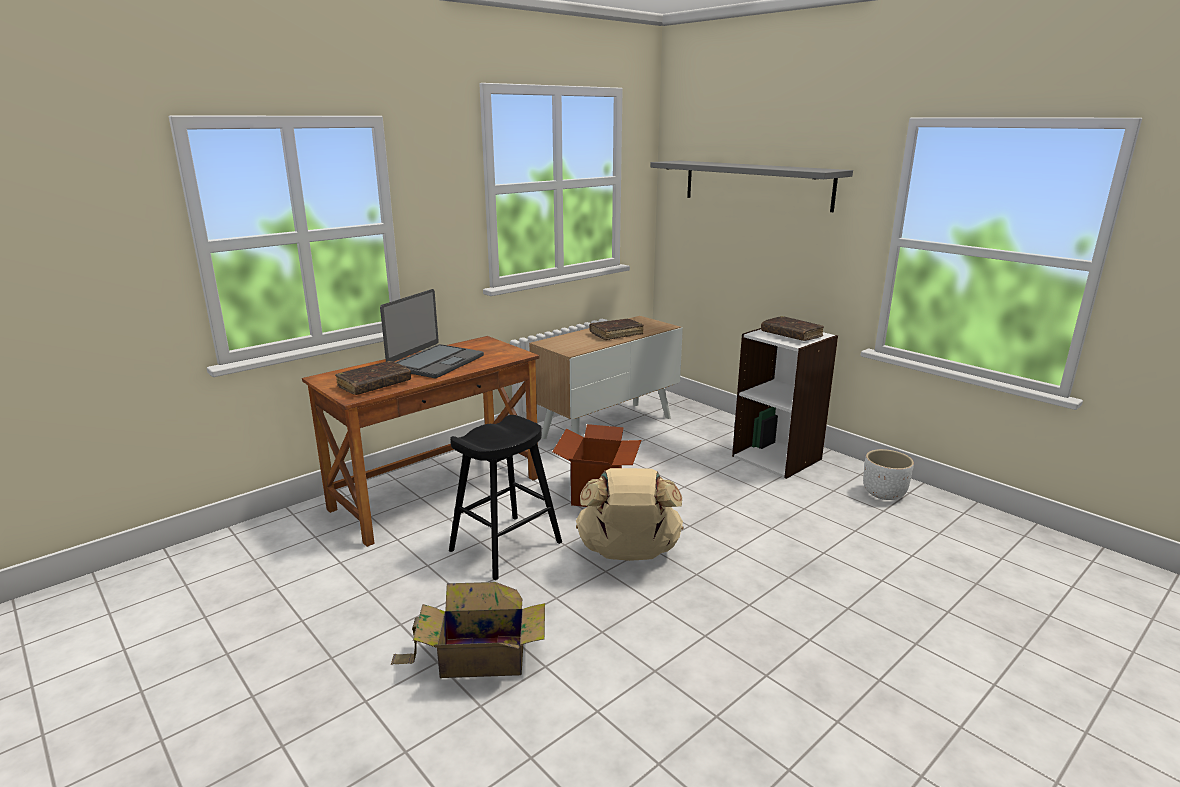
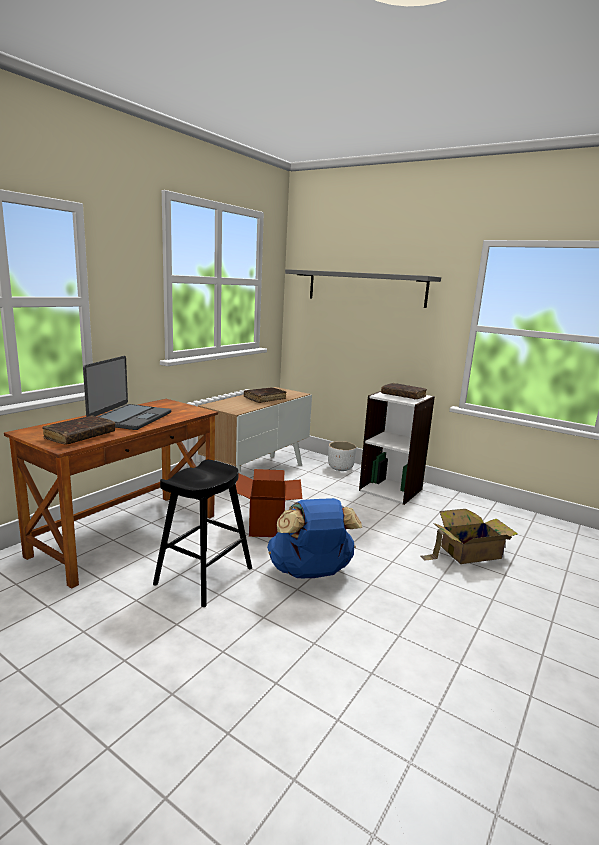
camera: 15 degrees left, 5 degrees down
cardboard box [391,582,545,678] -> cardboard box moved to [421,509,518,564]
beige backpack [576,468,683,561] -> blue backpack [267,498,362,578]
white planter [863,449,914,500] -> white planter moved to [328,441,356,471]

